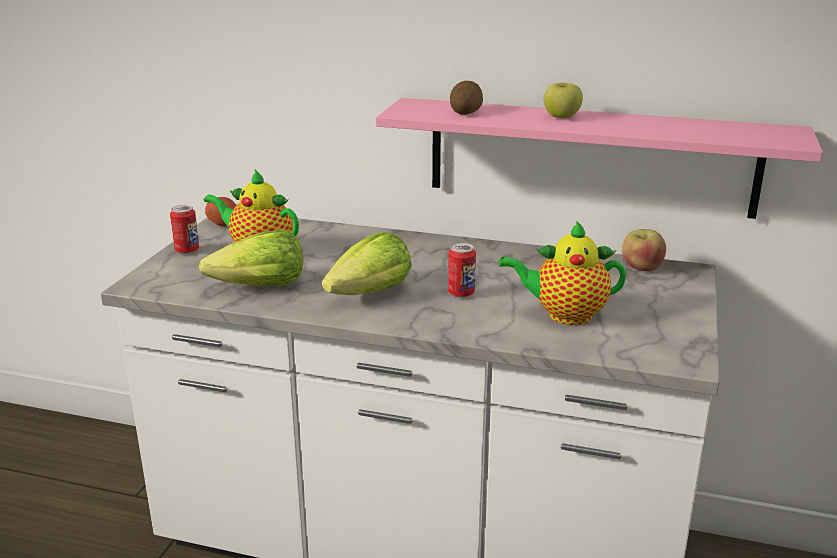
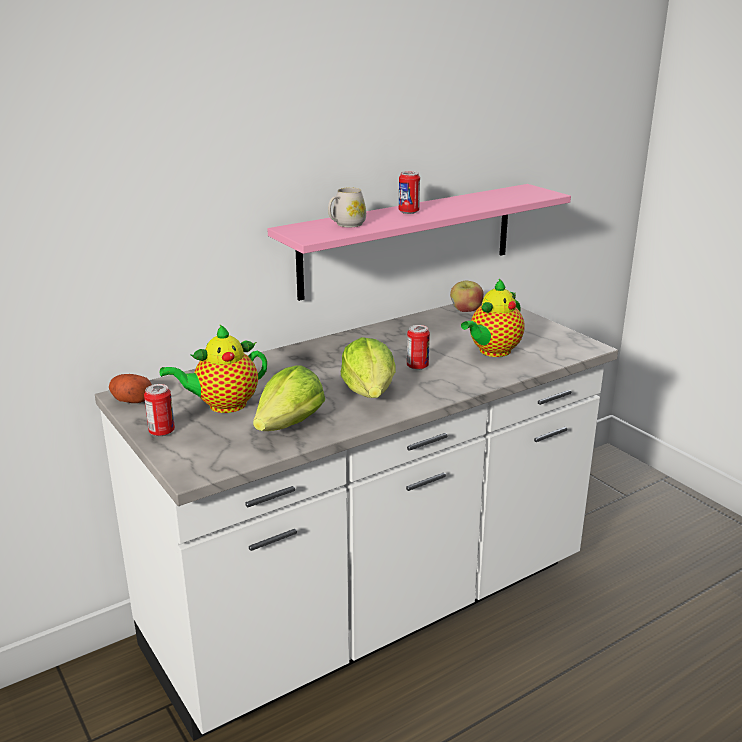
camera: 50 degrees left, 0 degrees up
potato [450,81,483,115] -> white mug [328,187,366,227]
apple [544,83,583,118] -> can [399,171,420,214]

